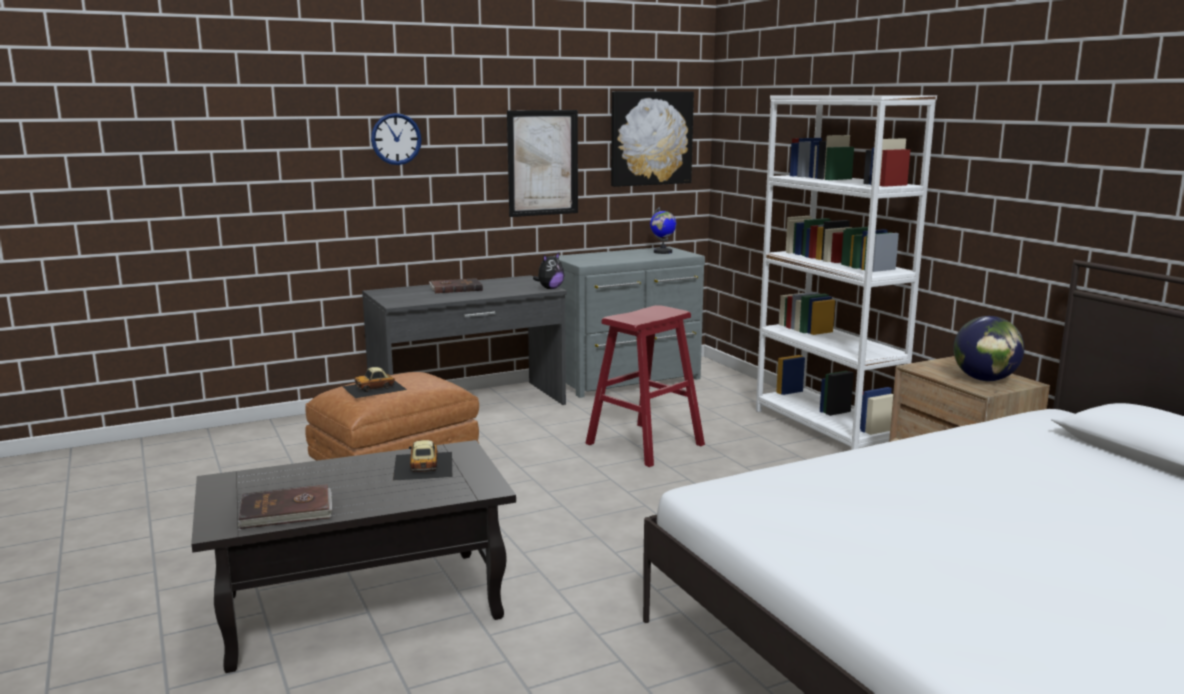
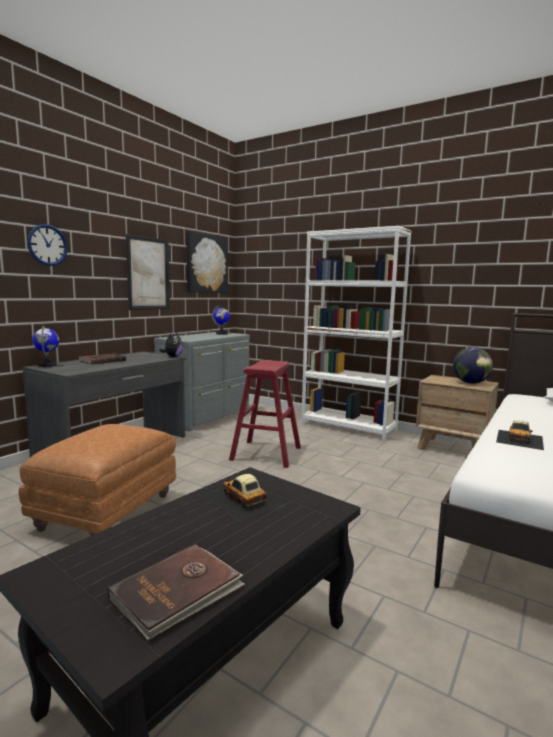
camera: 30 degrees left, 5 degrees down
toy car [342,367,407,398] -> toy car moved to [496,420,544,450]
none -> globe [32,326,59,367]

